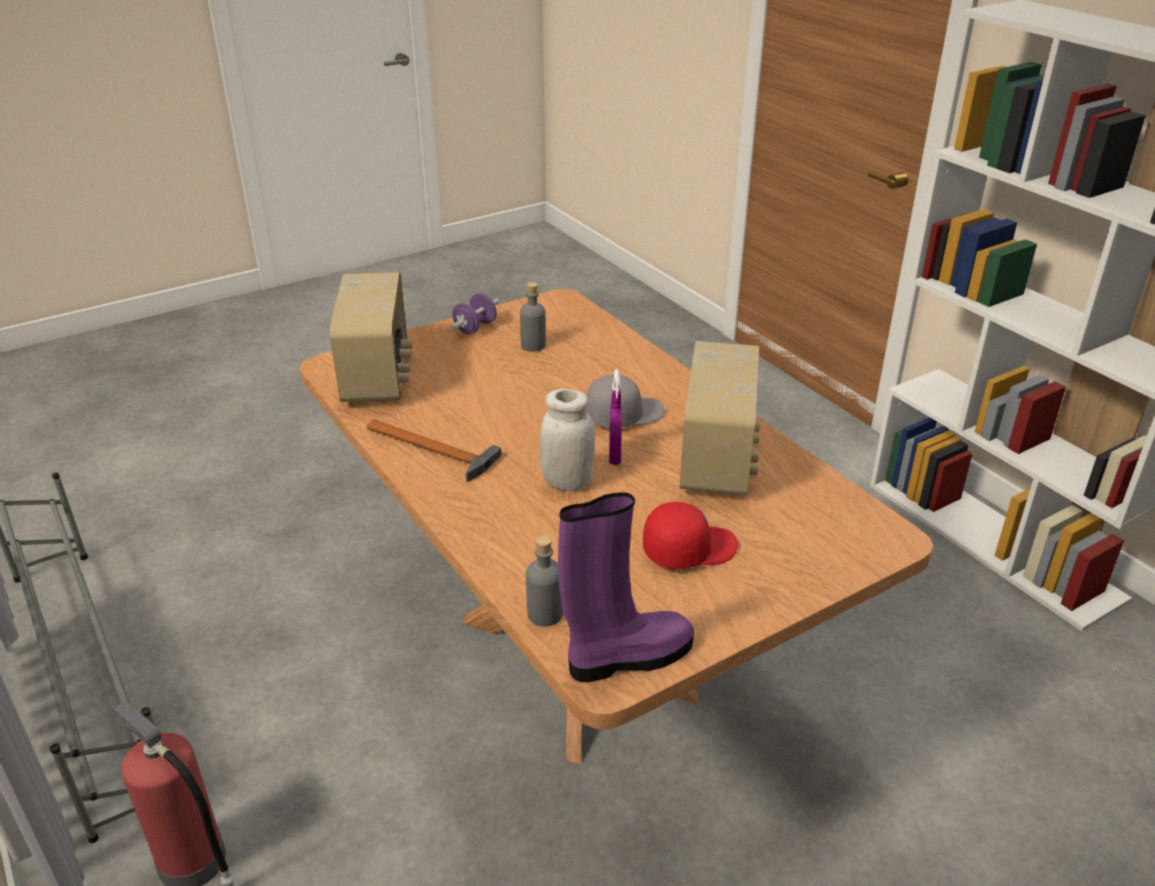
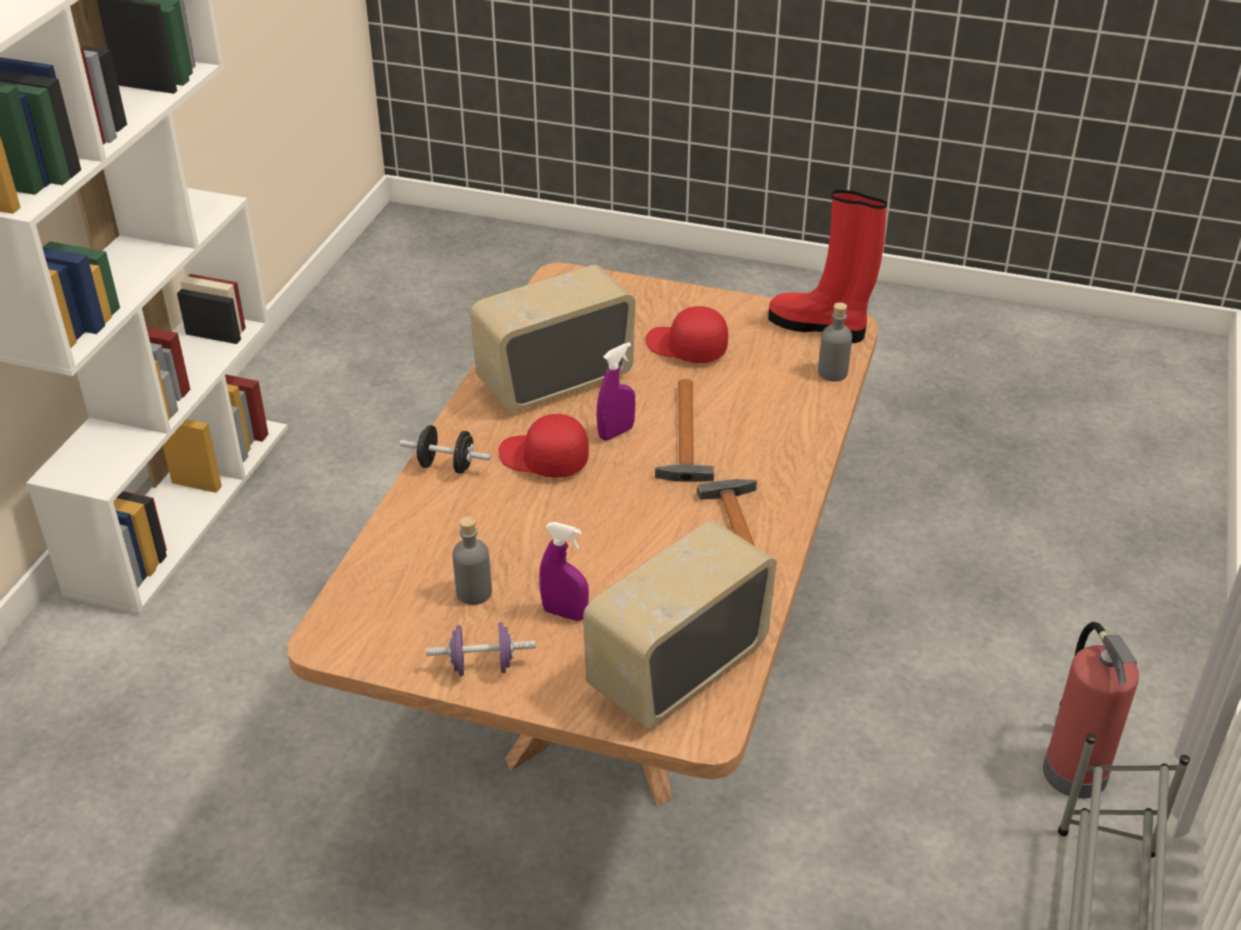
camera: 130 degrees left, 5 degrees up
white jar [540,389,595,491] -> hammer [655,379,714,482]
purple boot [558,492,694,682] -> red boot [768,190,887,343]
grey cap [586,375,665,428] -> red cap [498,414,589,478]
none -> black dumbbell [400,425,491,474]
none -> purple spray bottle [539,522,589,621]

